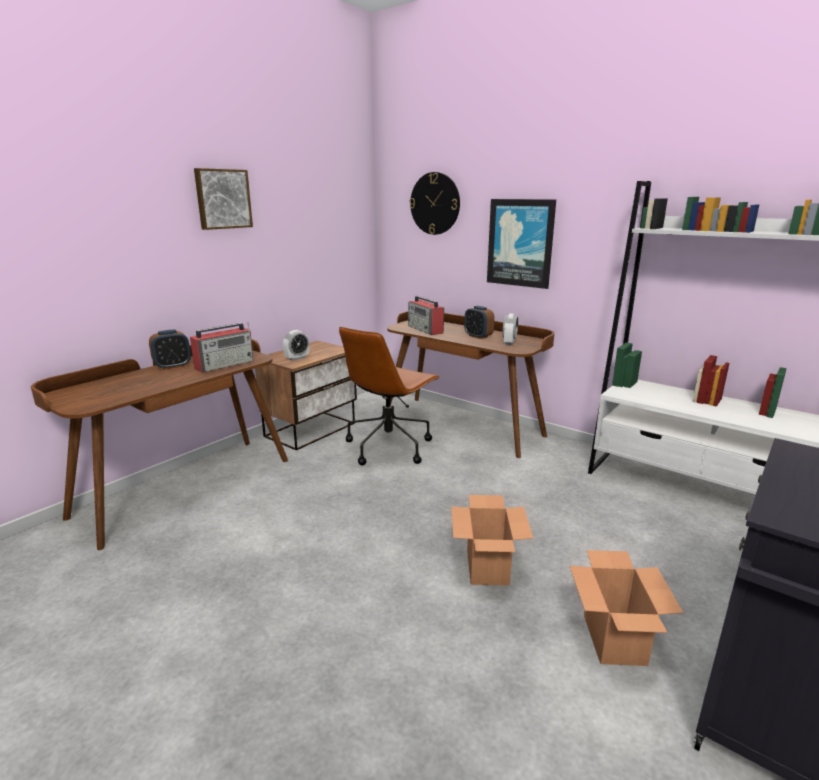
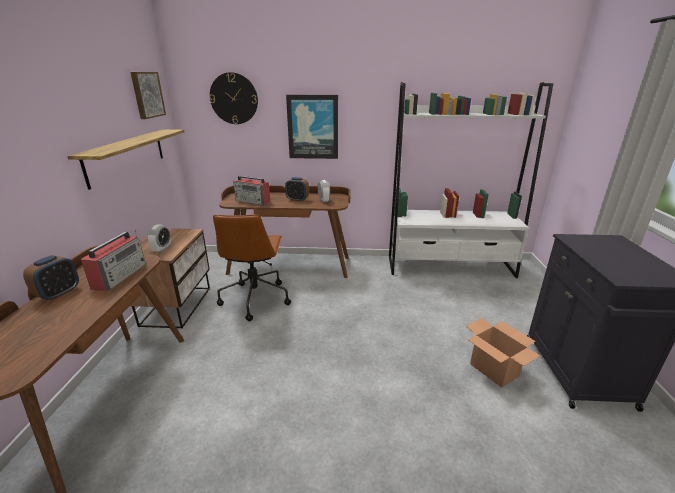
camera: 35 degrees left, 5 degrees up
picture [194,168,253,230] -> picture moved to [131,72,166,119]
cardboard box [451,495,533,586] -> none
none -> shelf [67,129,185,190]

